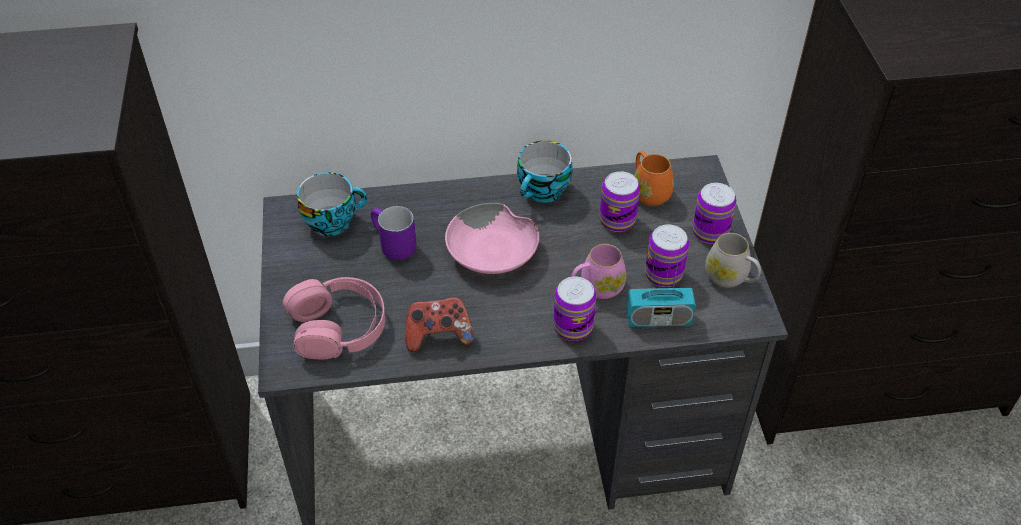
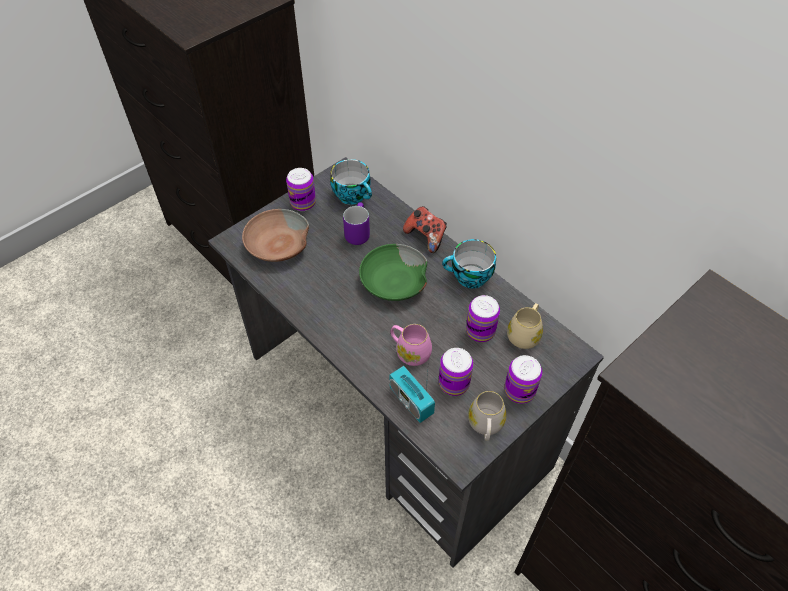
camera: 55 degrees right, 5 degrees up
pink headphones [283,277,385,360] -> brown bowl [242,209,309,262]
game controller [405,296,474,352] -> game controller moved to [403,206,447,253]
pink bowl [445,203,539,274] -> green bowl [359,244,427,301]
can [553,276,596,341] -> can moved to [286,168,316,211]
orange mug [634,151,674,206] -> beige mug [507,303,543,349]

